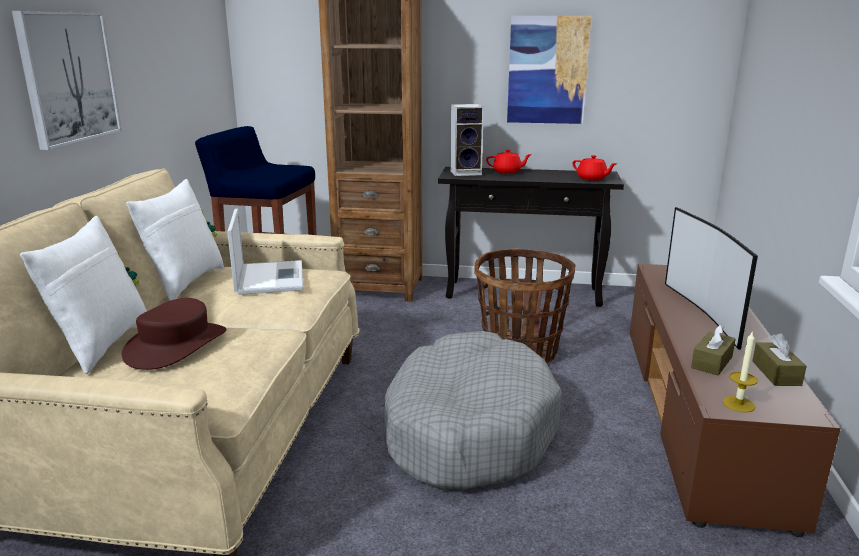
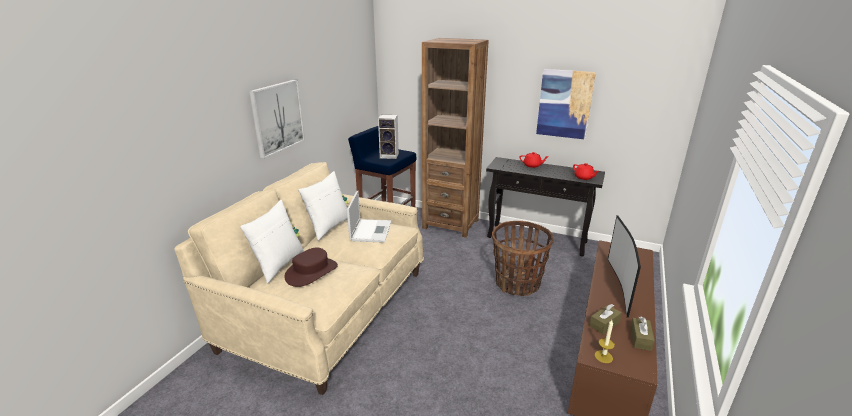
camera: 15 degrees right, 5 degrees up
grey dog bed [384,331,562,490] -> none
speaker [450,104,484,176] -> speaker moved to [378,115,399,159]

